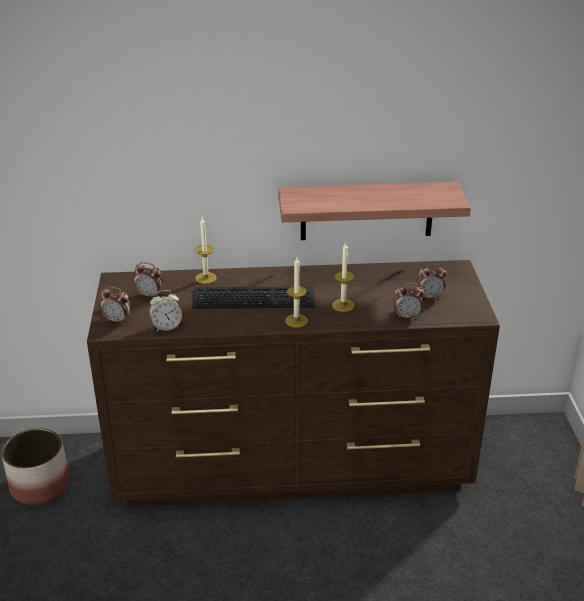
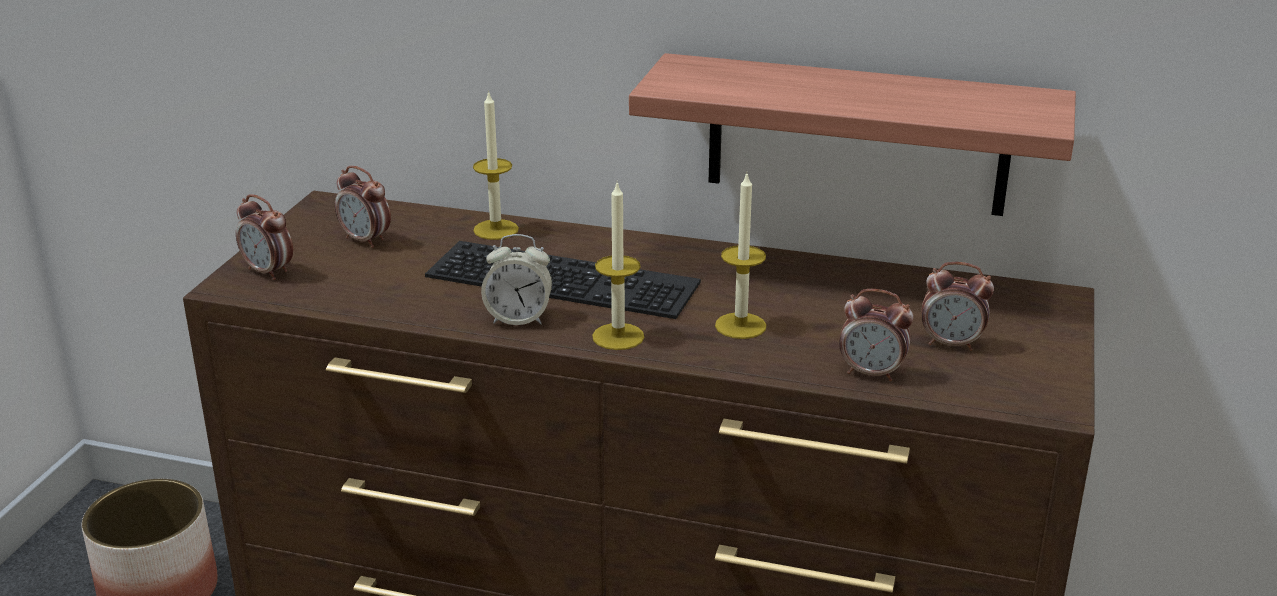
camera: 20 degrees right, 5 degrees down
alarm clock [150,290,182,331] -> alarm clock moved to [481,234,552,325]

